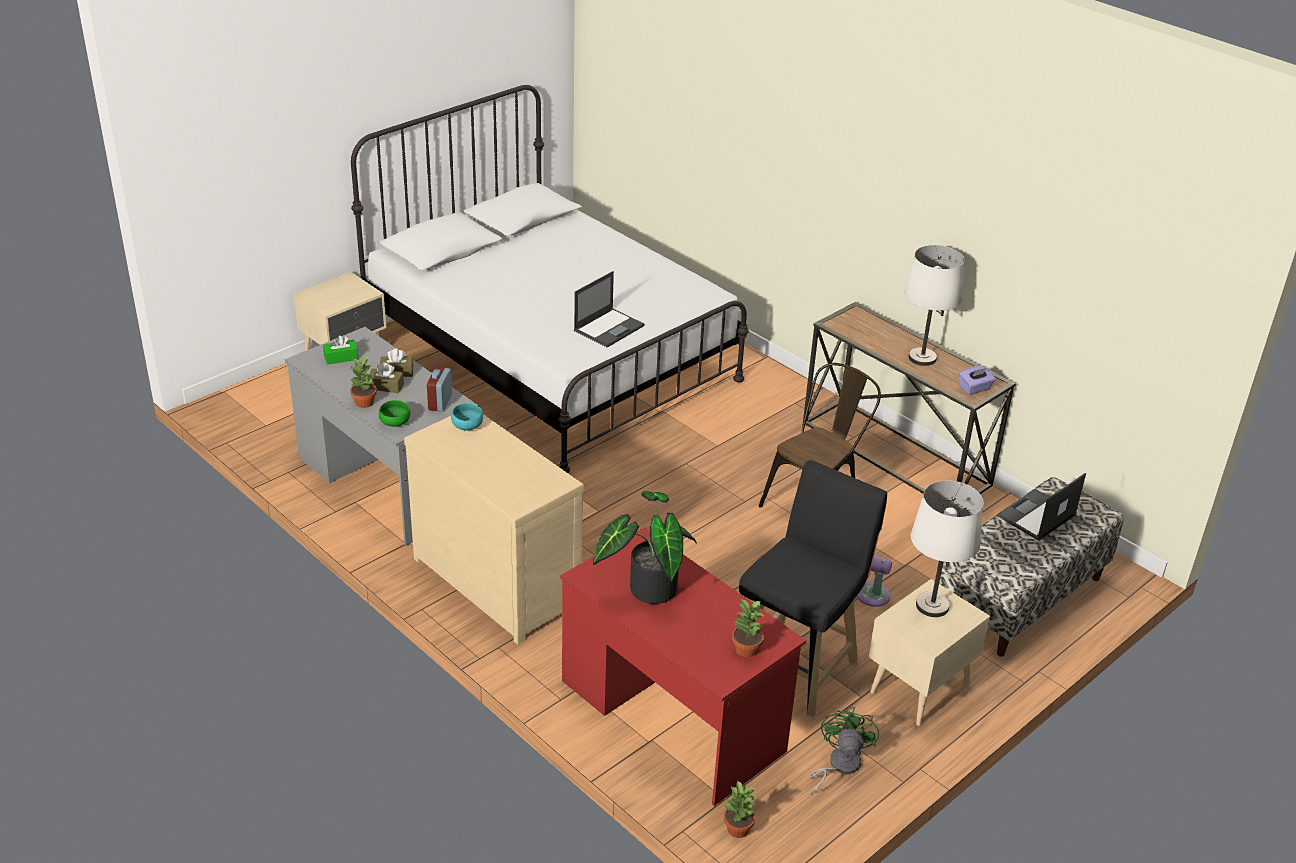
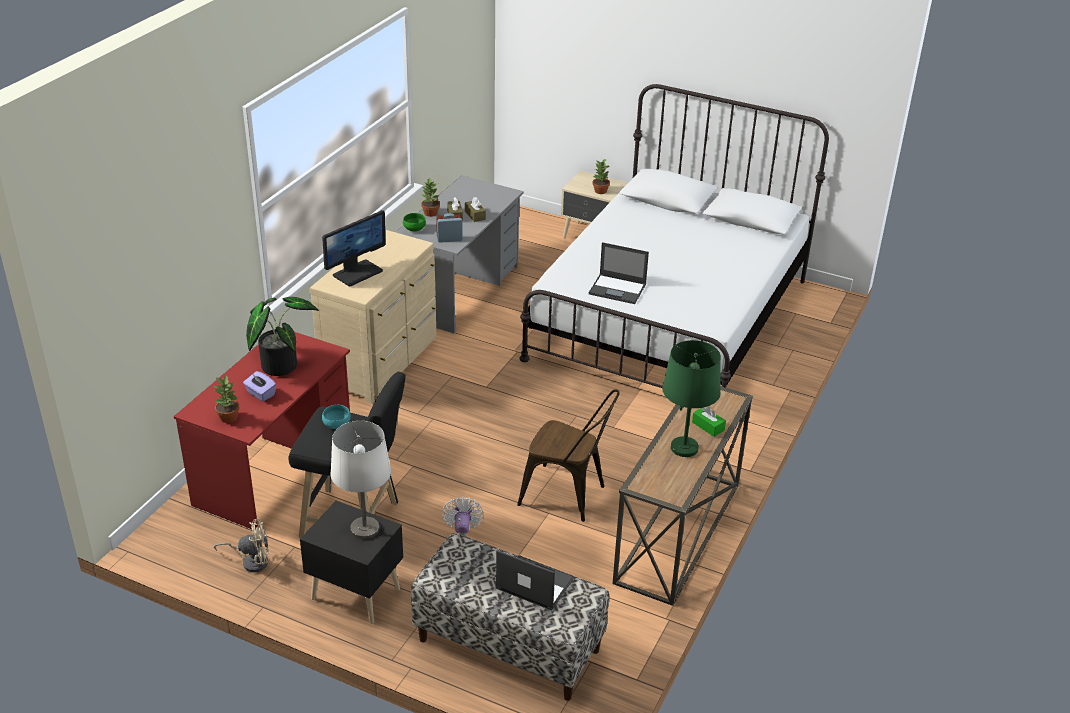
camera: 70 degrees right, 0 degrees up
green tissue box [323,335,358,365] -> green tissue box moved to [692,406,726,437]
turquoise bowl [451,403,483,431] -> turquoise bowl moved to [322,404,351,429]
potted plant [724,780,755,838] -> potted plant moved to [593,159,610,194]
green fan [810,707,879,794] -> beige fan [214,519,269,573]
beige nightstand [869,579,990,726] -> black nightstand [300,501,403,624]
white table lamp [904,245,965,366] -> green table lamp [662,340,721,457]
purple tissue box [958,365,996,395] -> purple tissue box moved to [243,371,276,402]
none -> monitor [322,210,385,286]

